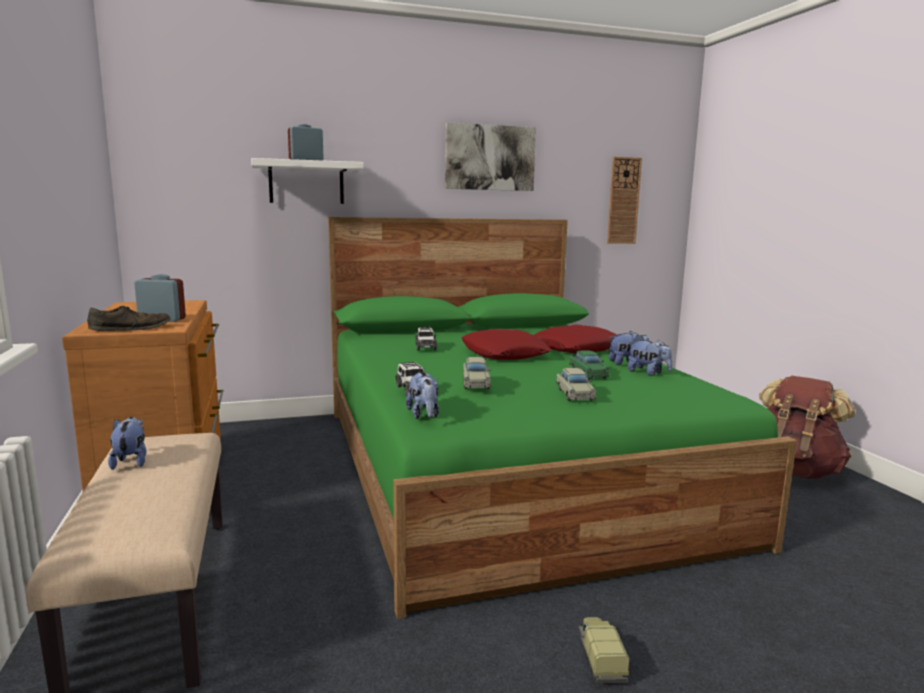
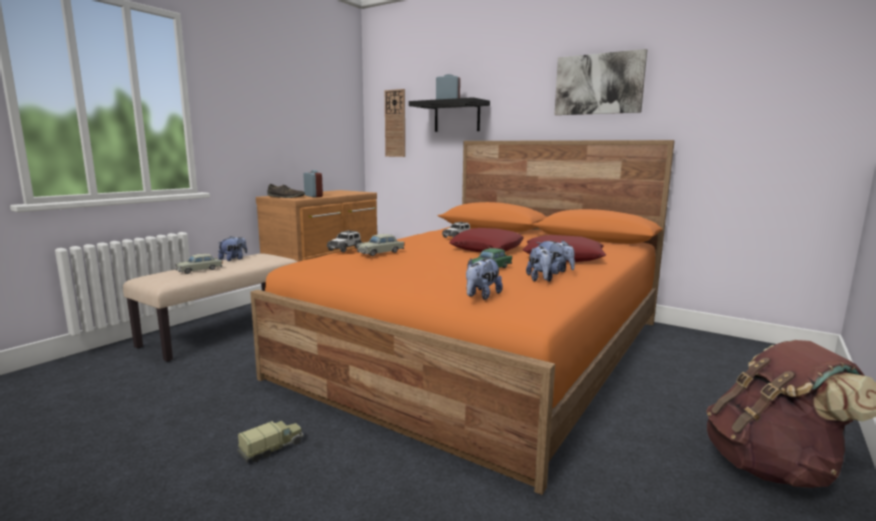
camera: 50 degrees right, 0 degrees up
white shelf [251,158,364,204] -> black shelf [409,97,490,132]
green bed [328,217,797,619] -> orange bed [250,140,675,495]
plush toy [406,372,439,419] -> plush toy moved to [466,258,503,300]
beige toy car [556,368,596,401] -> beige toy car moved to [175,254,223,274]
wall clock [607,157,642,244] -> wall clock moved to [385,89,405,157]

